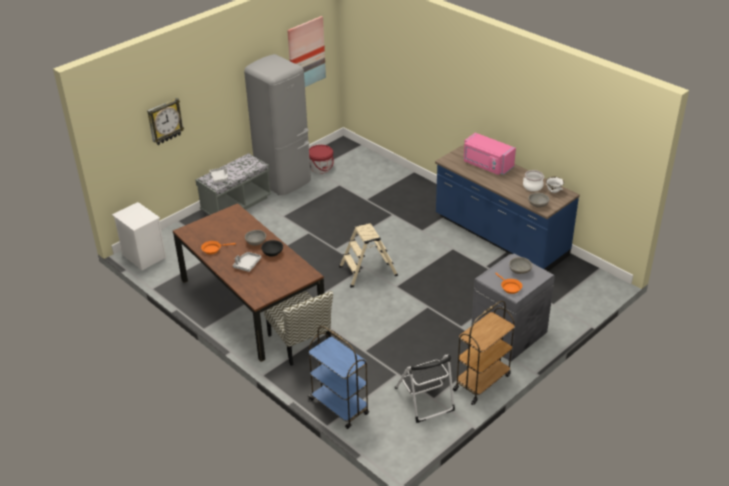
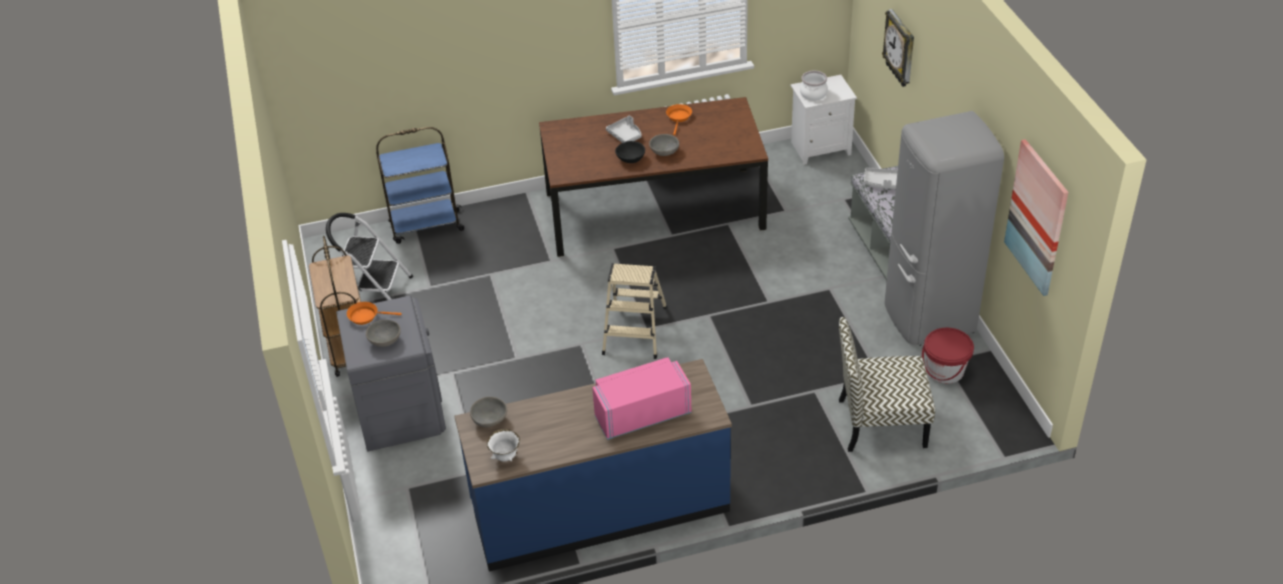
camera: 120 degrees right, 5 degrees up
chair [264,291,333,366] -> chair moved to [839,317,935,452]
cooking pot [523,170,544,192] -> cooking pot moved to [800,71,828,101]

